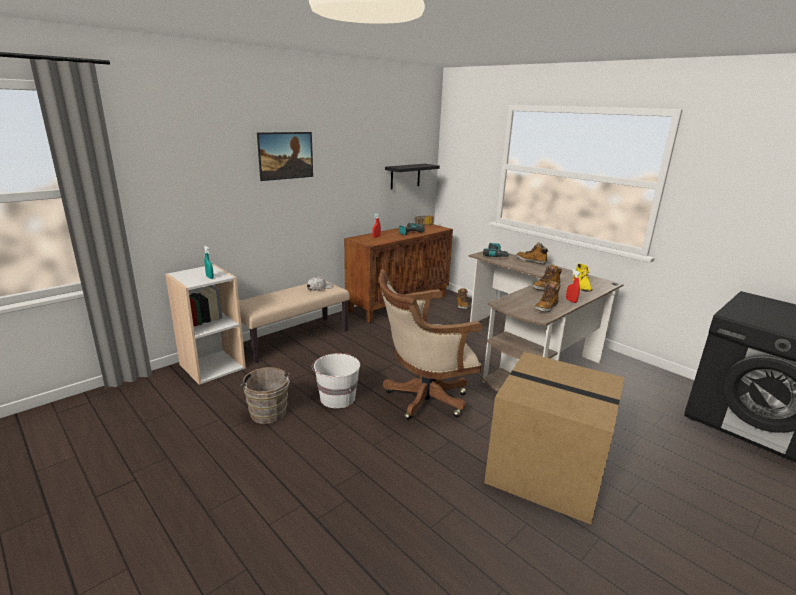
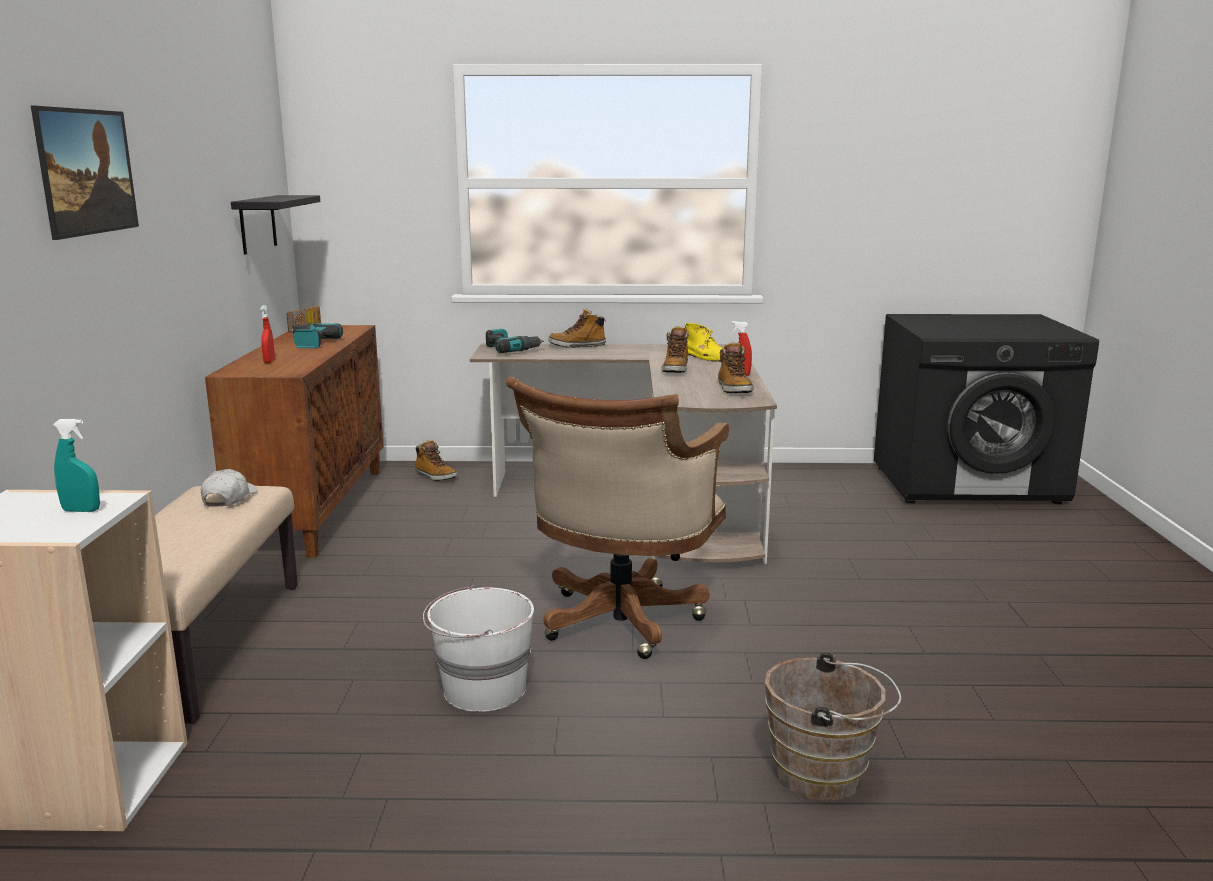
camera: 45 degrees left, 5 degrees down
brown bucket [240,367,290,424] -> brown bucket moved to [765,653,901,801]
cardboard box [484,352,624,525] -> none

